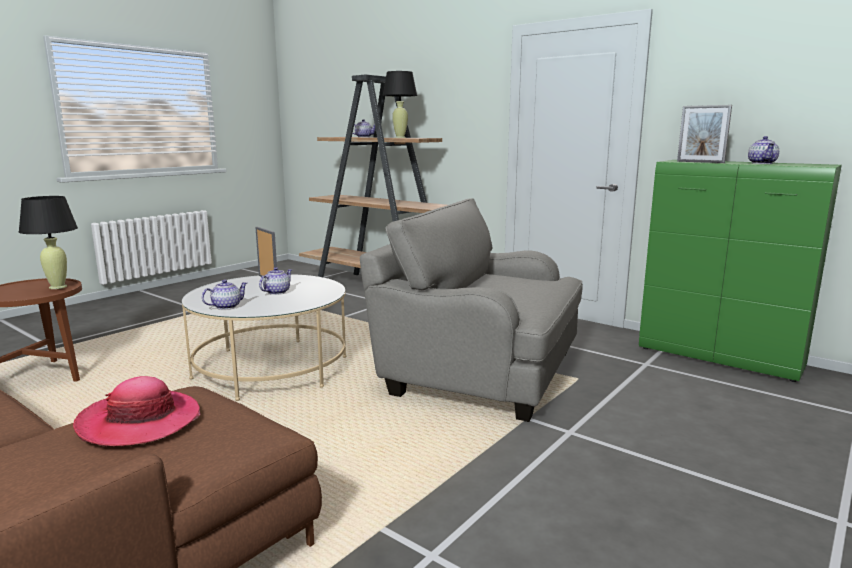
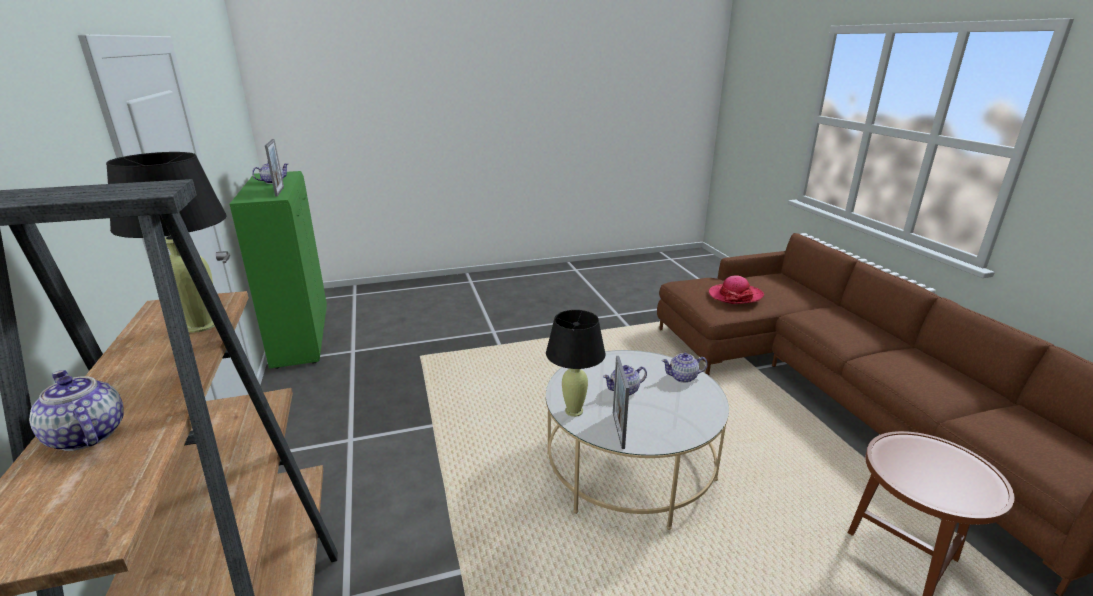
camera: 145 degrees left, 10 degrees up
black table lamp [19,196,78,289] -> black table lamp moved to [546,310,606,417]
grey armchair [360,198,583,422] -> none

